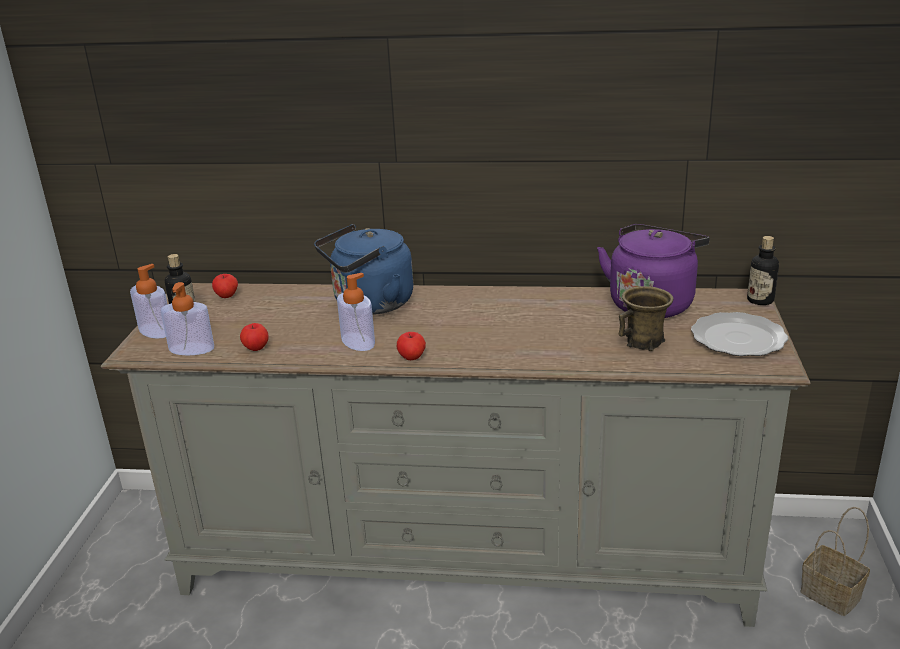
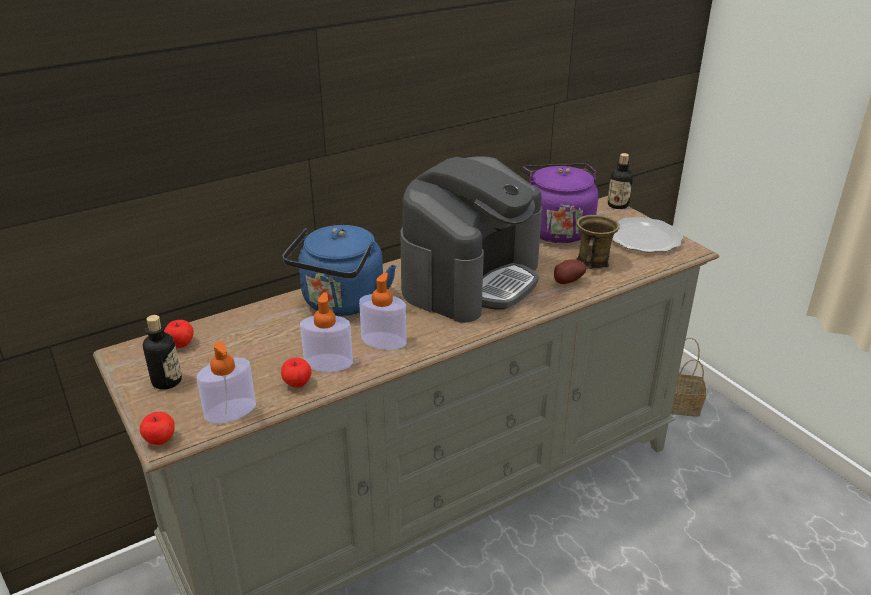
camera: 40 degrees left, 5 degrees up
soap dispenser [130,264,168,339] -> soap dispenser moved to [300,292,353,372]
apple [396,332,426,360] -> apple moved to [140,412,175,445]
none -> coffee machine [400,156,542,322]
none -> potato [554,259,587,284]

